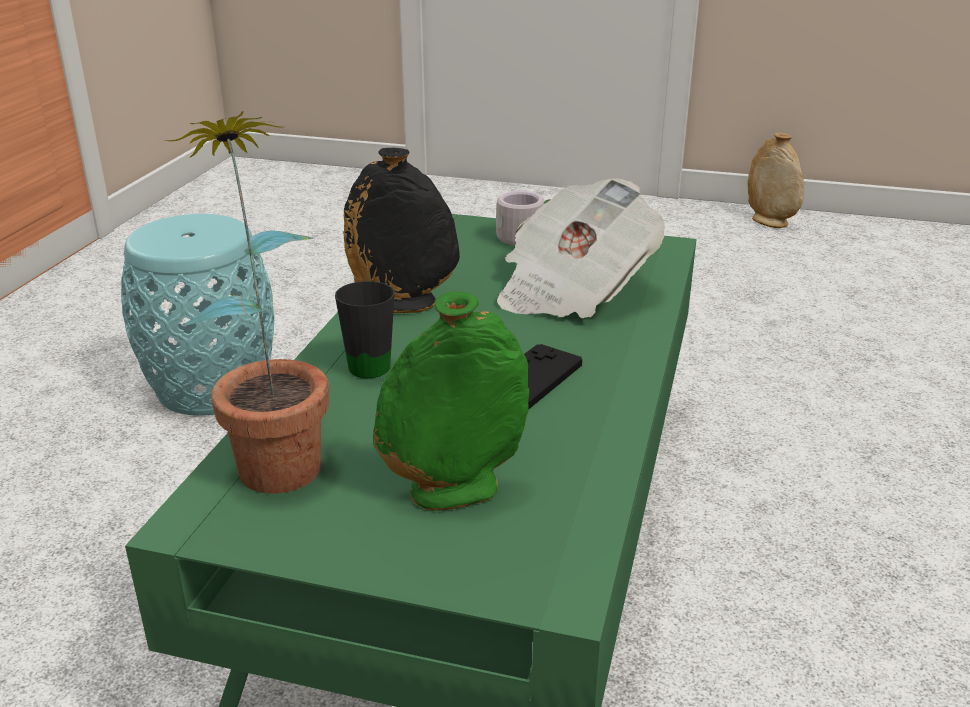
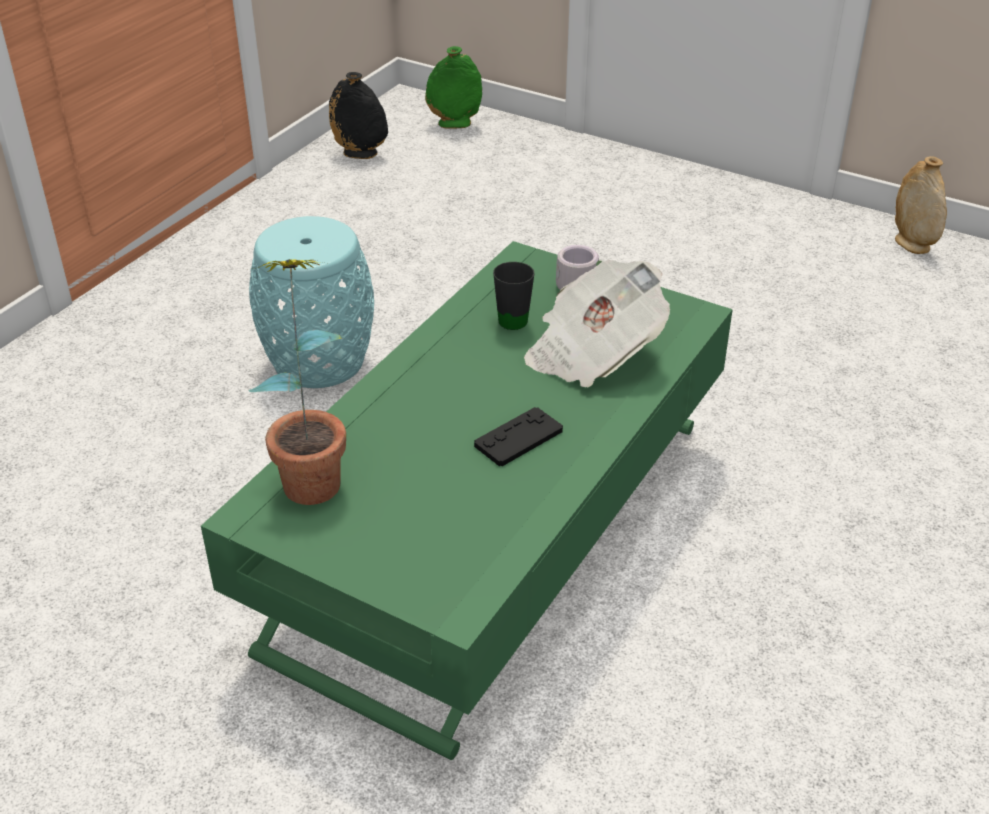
camera: 15 degrees right, 10 degrees up
black mug [335,281,395,378] -> black mug moved to [493,262,535,330]
black vase [344,148,460,313] -> black vase moved to [329,72,388,159]
green vase [373,292,529,510] -> green vase moved to [425,46,482,129]

